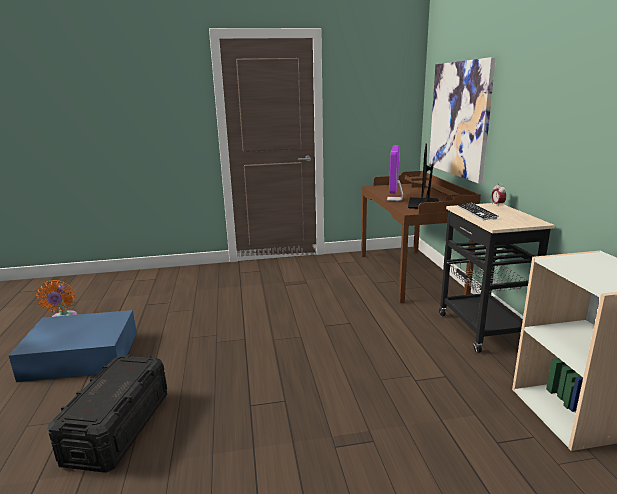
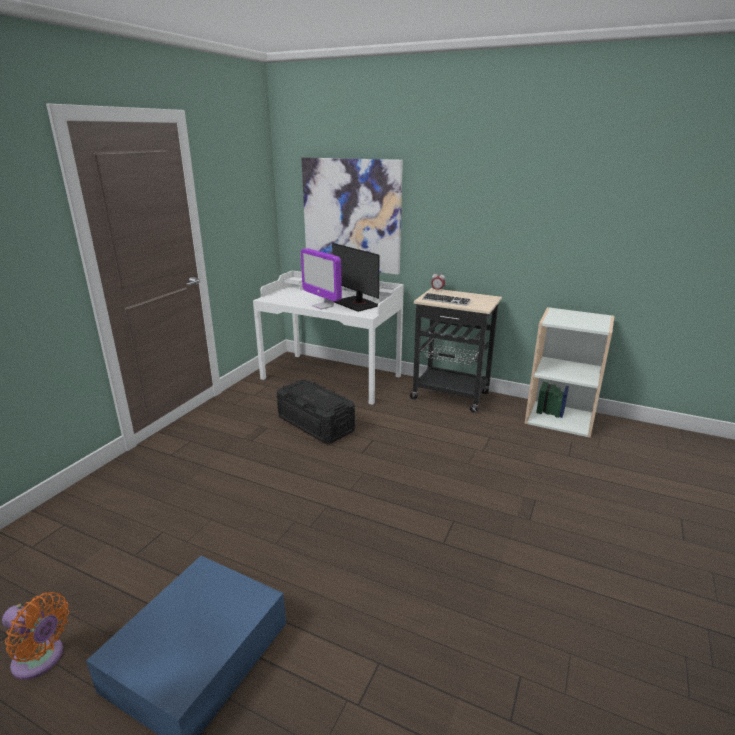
camera: 55 degrees left, 5 degrees up
black storage box [48,354,167,473] -> black storage box moved to [277,380,355,444]
brown desk [361,171,481,303] -> white desk [253,271,404,405]

